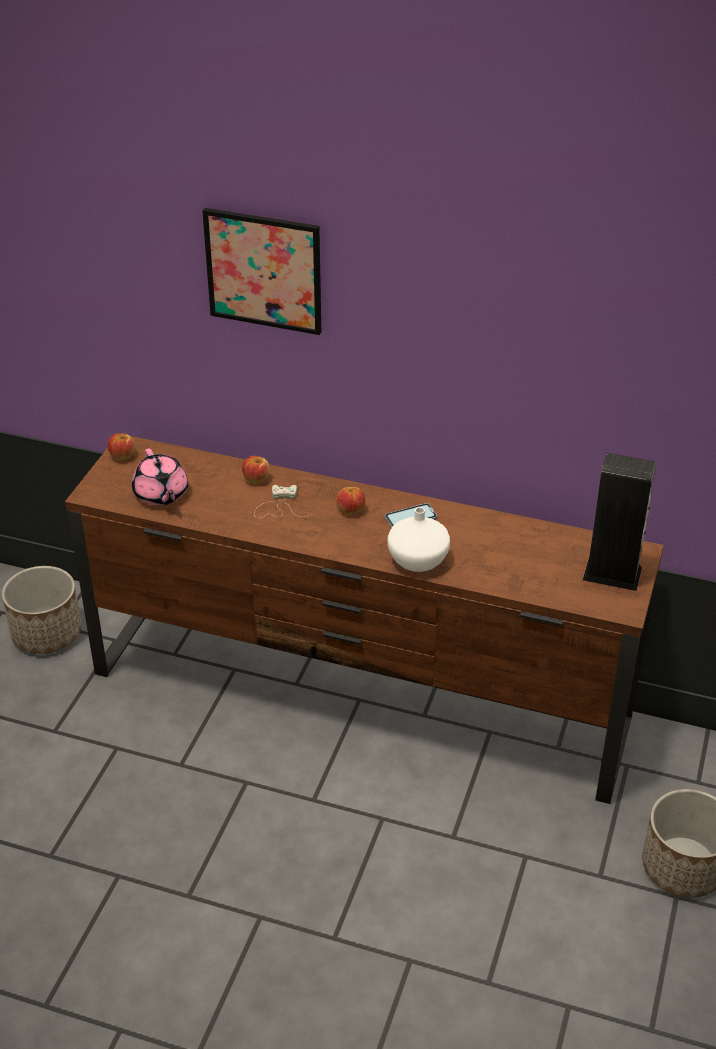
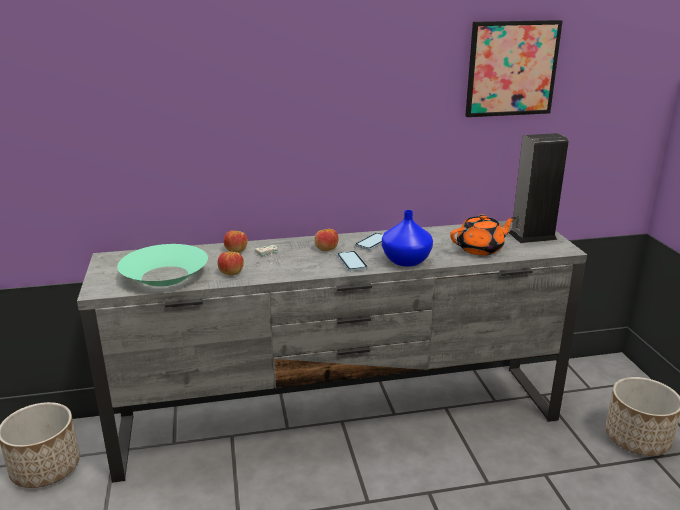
camera: 30 degrees left, 15 degrees down
brown tv stand [65,436,664,804] -> grey tv stand [77,221,587,483]
apple [107,433,135,461] -> apple moved to [217,252,244,276]
pink teapot [132,448,188,506] -> turquoise bowl [117,244,208,287]
picture [202,208,321,335] -> picture moved to [465,20,562,117]
white vase [388,507,450,572] -> blue vase [382,210,433,267]
none -> phone [337,251,368,271]
none -> orange teapot [450,214,516,255]

